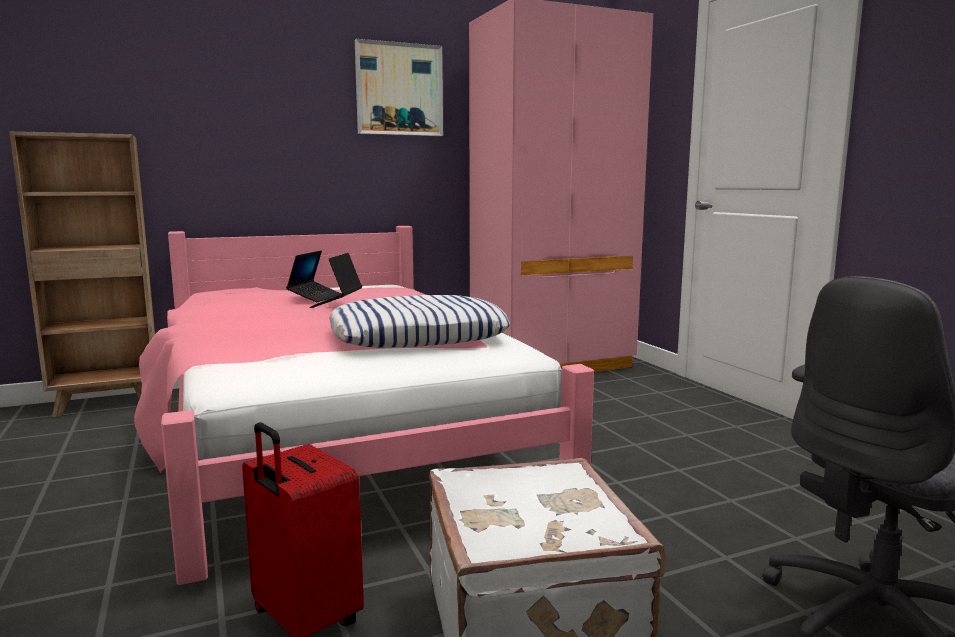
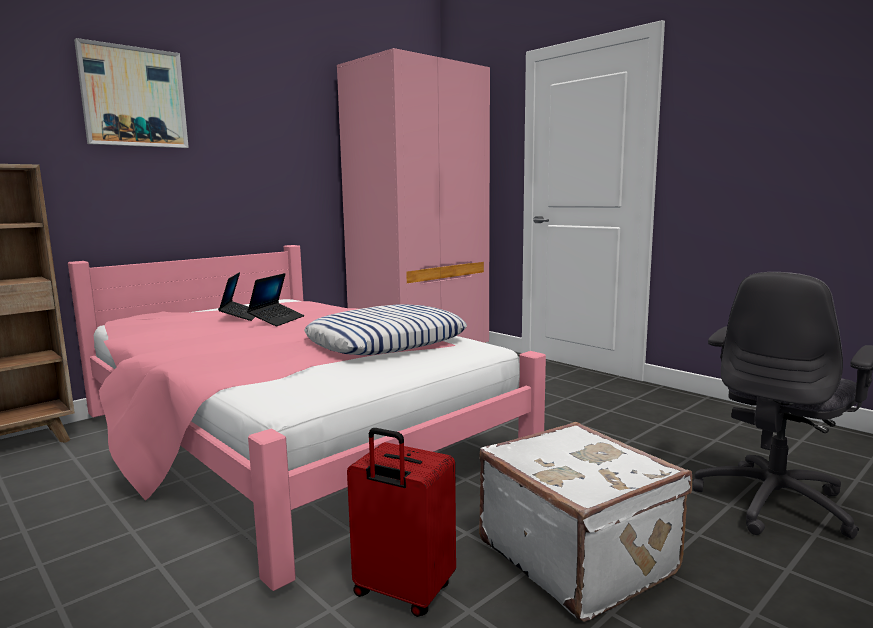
camera: 20 degrees left, 0 degrees up
laptop [310,253,362,308] -> laptop turned 150 degrees counterclockwise [247,273,304,326]
picture [355,39,443,136] -> picture moved to [74,38,189,148]

